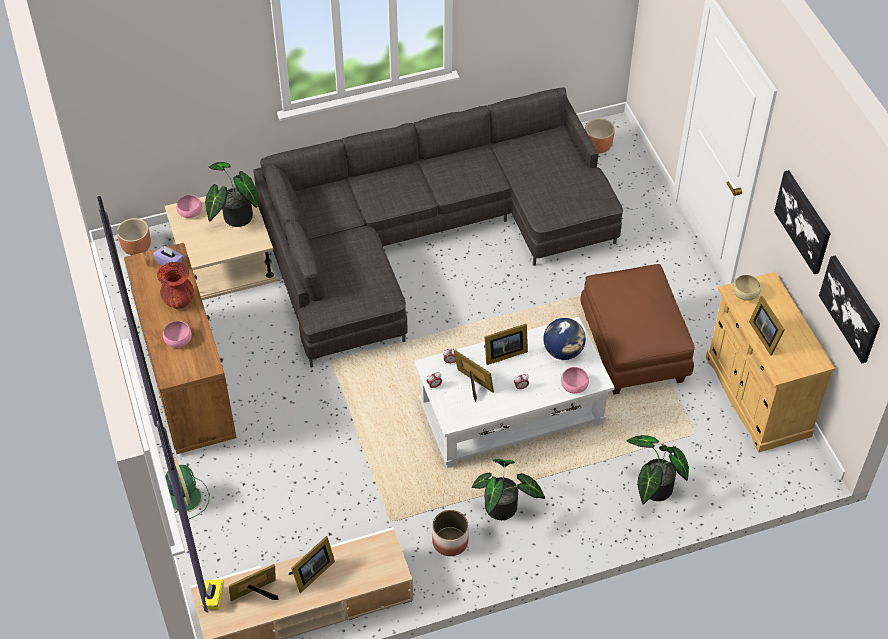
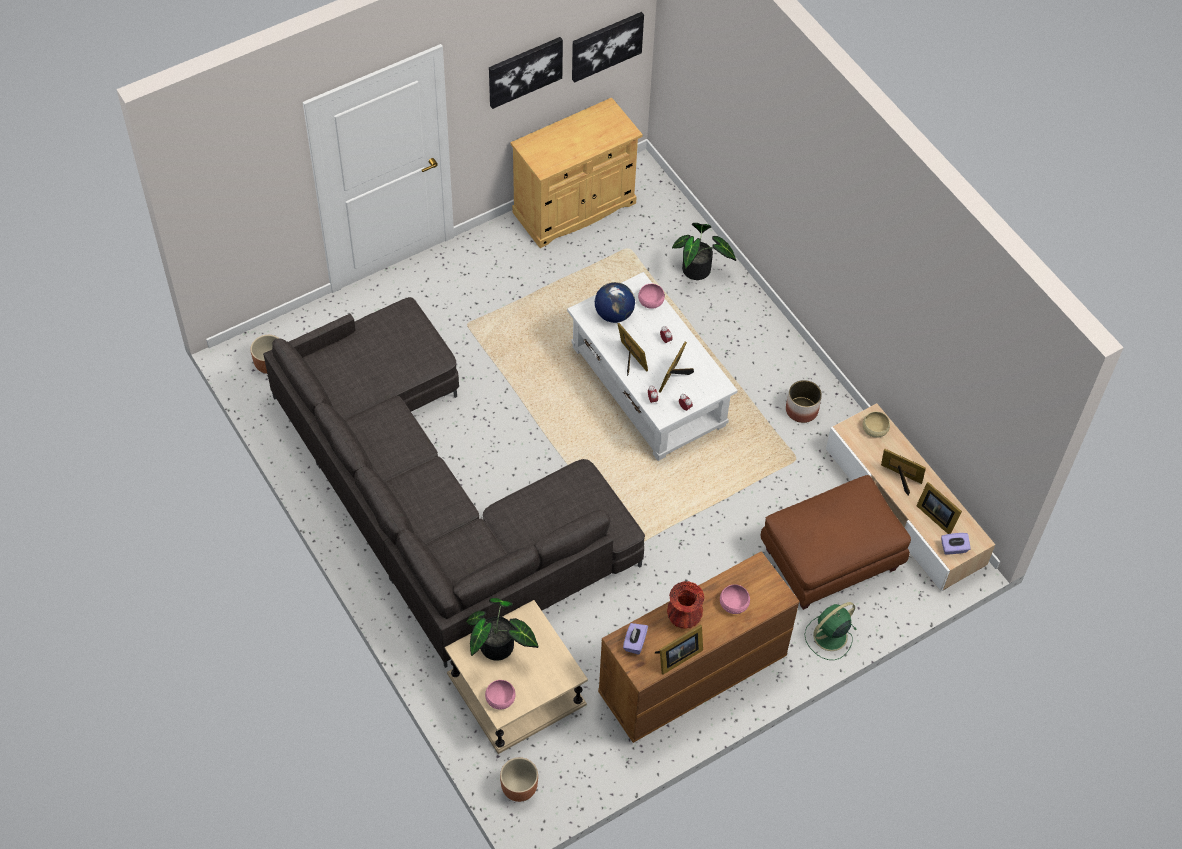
camera: 105 degrees left, 5 degrees up
yellow tissue box [201,579,224,610] -> purple tissue box [941,533,971,555]
potted plant [472,459,545,520] -> none
brown ottoman [580,264,695,395] -> brown ottoman moved to [761,475,911,610]
beige bowl [733,275,761,301] -> beige bowl moved to [863,412,890,438]
picture frame [749,296,785,356] -> picture frame moved to [655,625,703,675]

